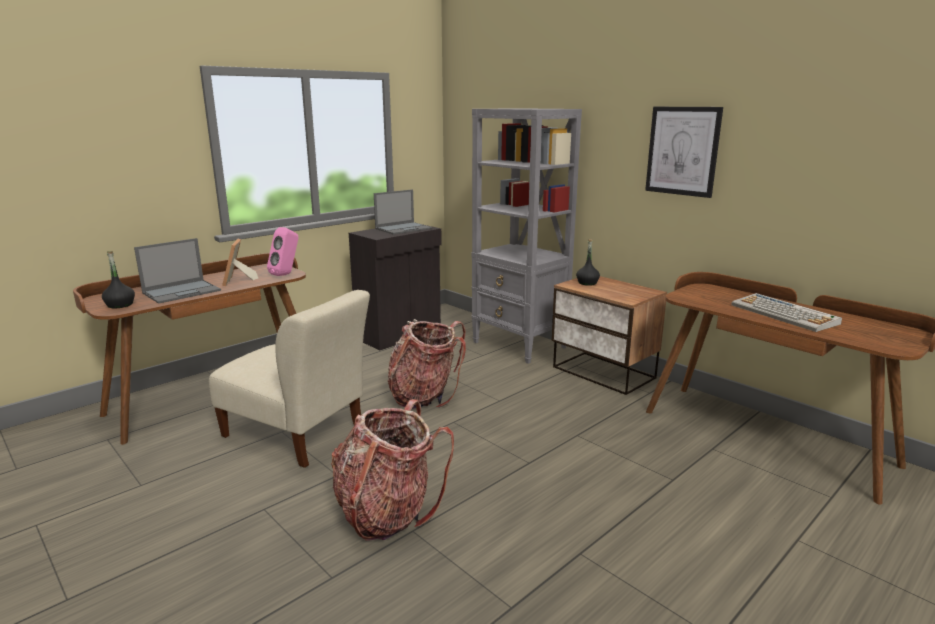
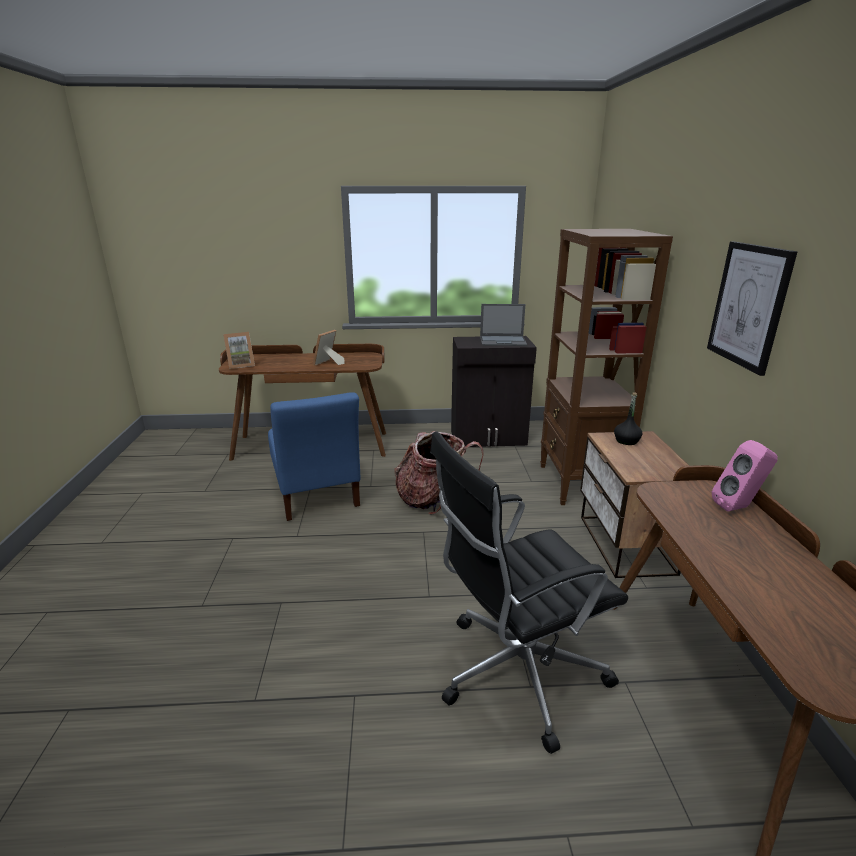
camera: 40 degrees right, 5 degrees up
black bottle [102,251,135,308] -> picture frame [223,332,255,369]
laptop [134,238,221,304] -> none
beige chair [209,290,370,468] -> blue chair [268,392,360,521]
pink speaker [267,227,298,276] -> pink speaker moved to [712,440,778,512]
backpack [331,399,454,541] -> none
grey bookcase [471,108,582,364] -> brown bookcase [540,229,673,505]
keyboard [732,293,842,332] -> none
none -> black office chair [430,431,628,754]

